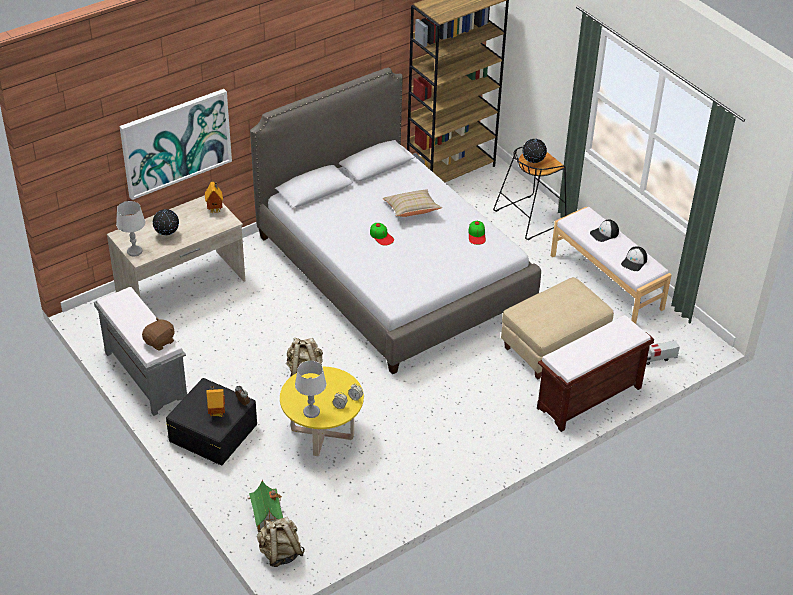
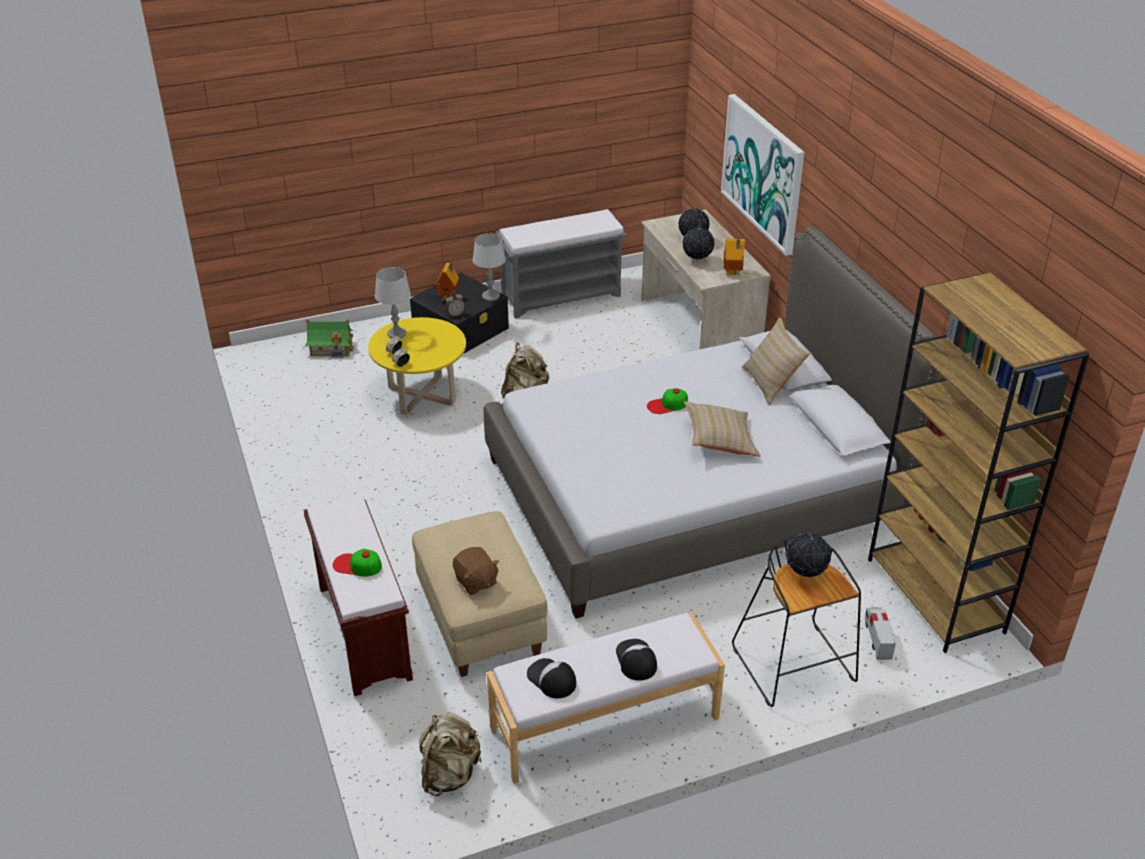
camera: 105 degrees right, 5 degrees down
grey table lamp [116,201,145,257] -> grey table lamp moved to [473,234,506,301]
brown plush toy [142,317,175,351] -> brown plush toy moved to [453,547,499,595]
beige backpack [257,517,305,567] -> beige backpack moved to [419,712,482,796]
cap [468,221,486,245] -> cap moved to [333,549,382,577]
toy truck [646,340,680,365] -> toy truck moved to [865,607,896,660]
none -> globe [682,225,714,262]
none -> beige pillow [742,317,810,405]

